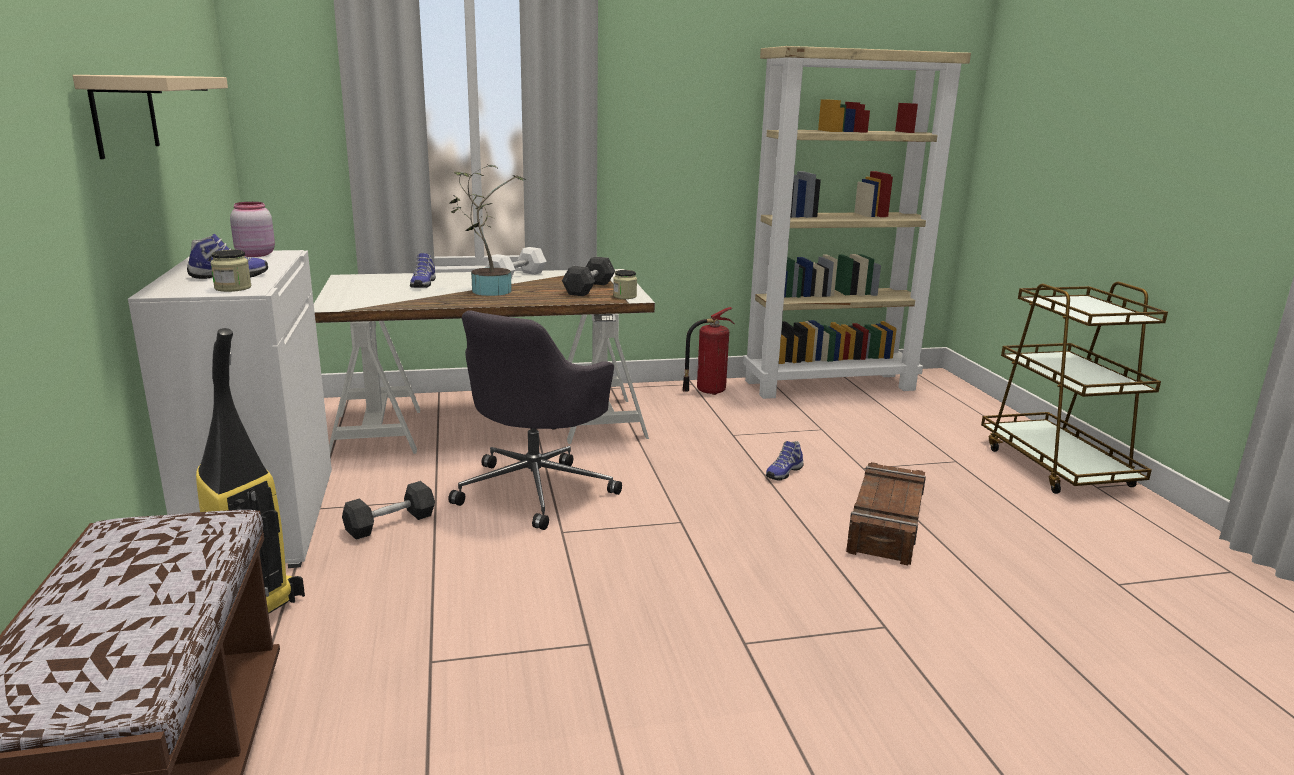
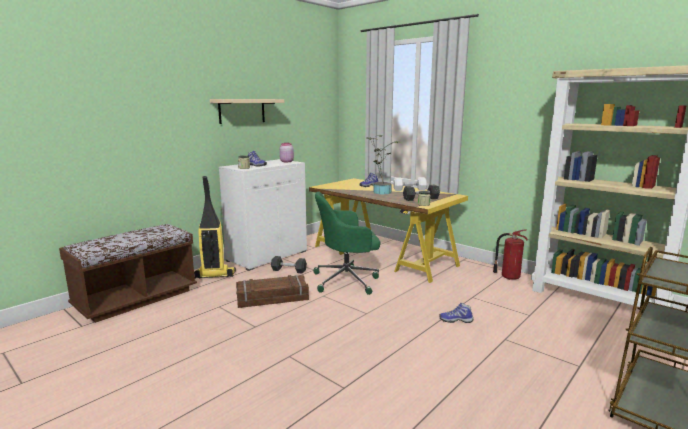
camera: 55 degrees right, 5 degrees down
white desk [314,269,655,454] -> yellow desk [309,178,468,283]
grey office chair [448,310,622,530] -> green office chair [313,192,380,295]
crate [846,462,926,565] -> crate moved to [236,275,309,308]

